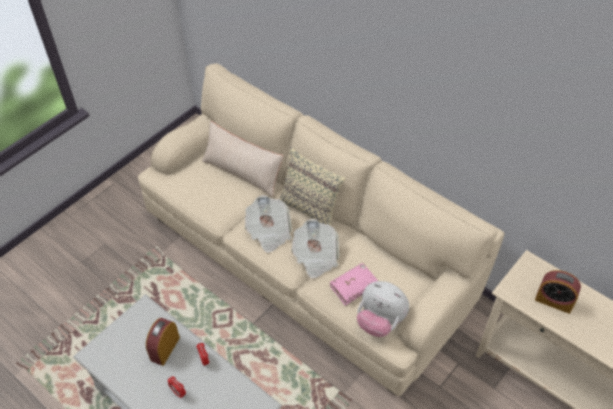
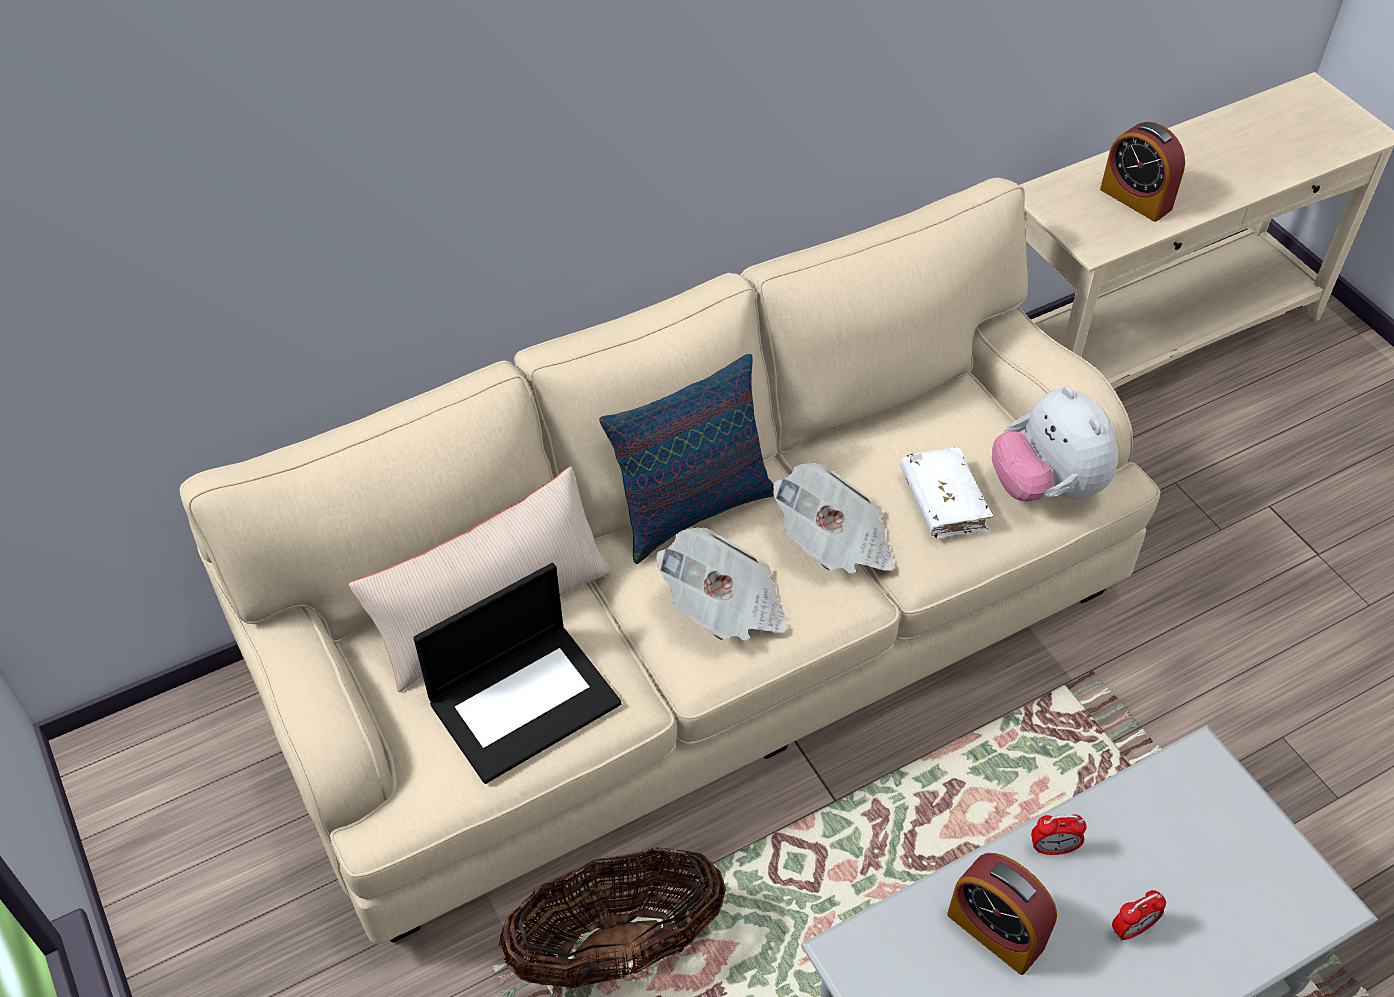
camera: 70 degrees left, 0 degrees up
beige pillow [279,148,345,226] -> blue pillow [600,354,774,564]
pink book [330,263,378,306] -> white book [900,447,994,538]
plush toy [357,281,409,337] -> plush toy turned 105 degrees clockwise [992,386,1118,502]
alarm clock [535,270,581,314] -> alarm clock turned 90 degrees clockwise [1100,122,1185,222]
none -> laptop [413,563,621,784]
none -> basket [499,847,726,989]

